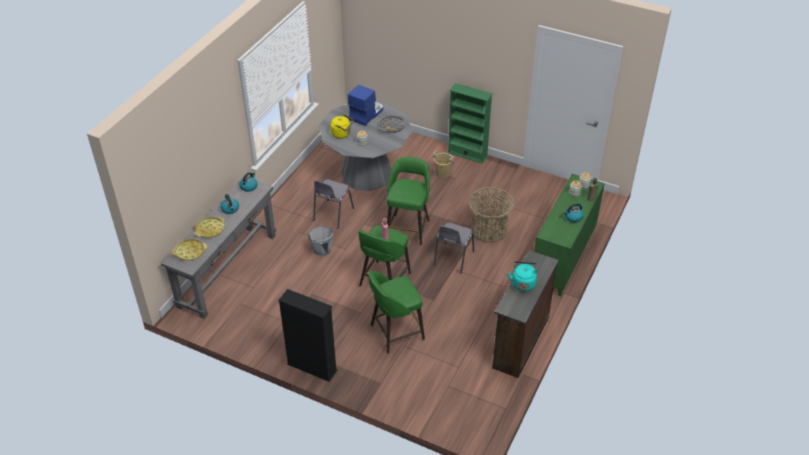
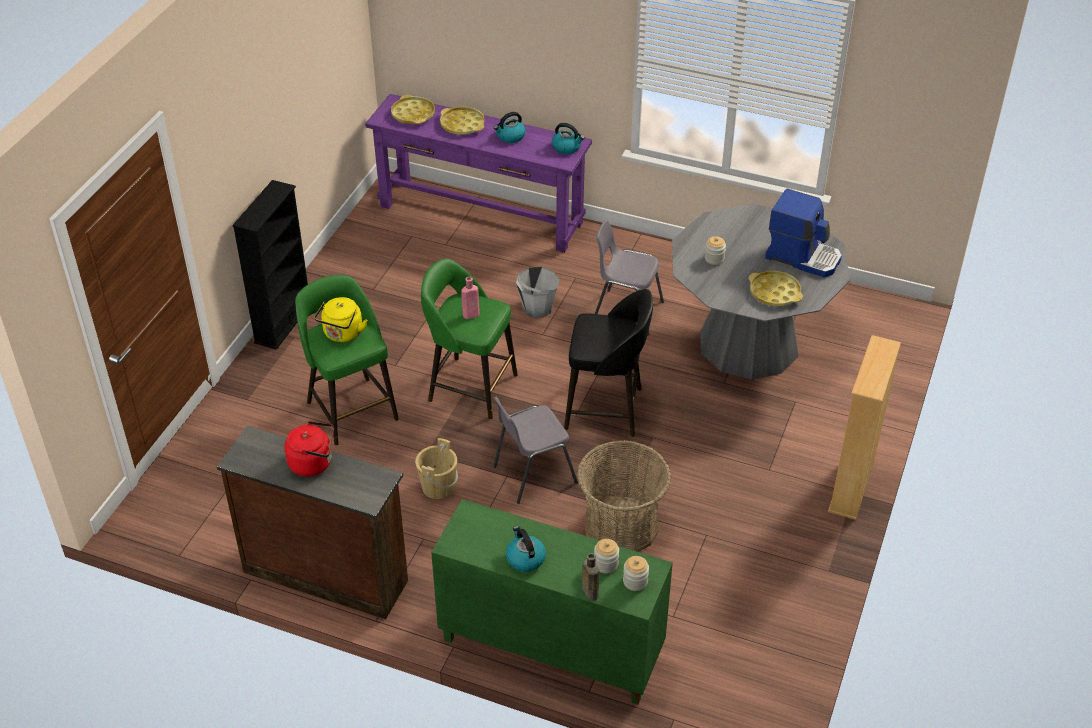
camera: 85 degrees right, 0 degrees up
grey console table [161,180,276,319] -> purple console table [365,94,592,253]
yellow kettle [331,115,354,139] -> yellow kettle moved to [314,297,367,342]
grey tray [380,116,405,133] -> yellow tray [749,271,803,306]
green stool [387,157,430,245] -> black stool [564,289,653,437]
beige bucket [433,151,454,178] -> beige bucket moved to [415,438,458,499]
grey chair [434,222,474,274] -> grey chair turned 45 degrees counterclockwise [493,397,578,504]
green bookcase [447,83,493,164] -> beige bookcase [828,335,901,520]
turquoise kettle [507,261,537,291] -> red kettle [284,421,334,476]

